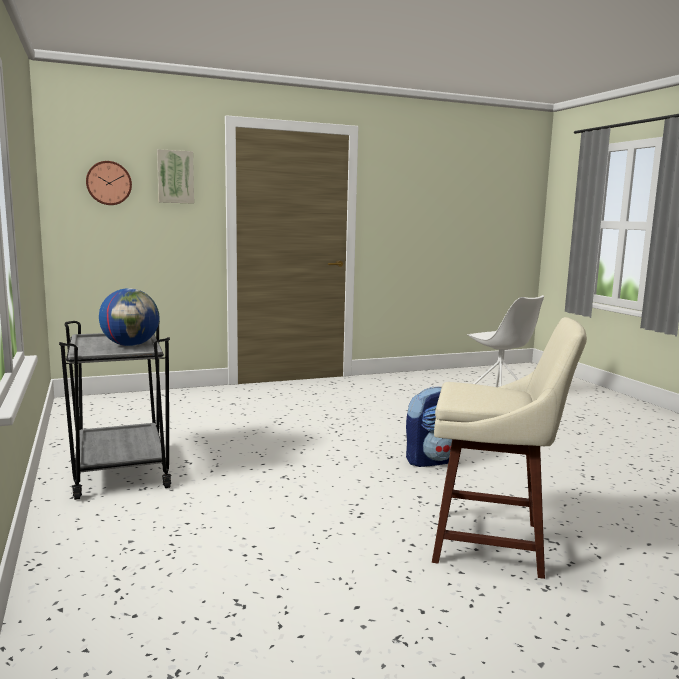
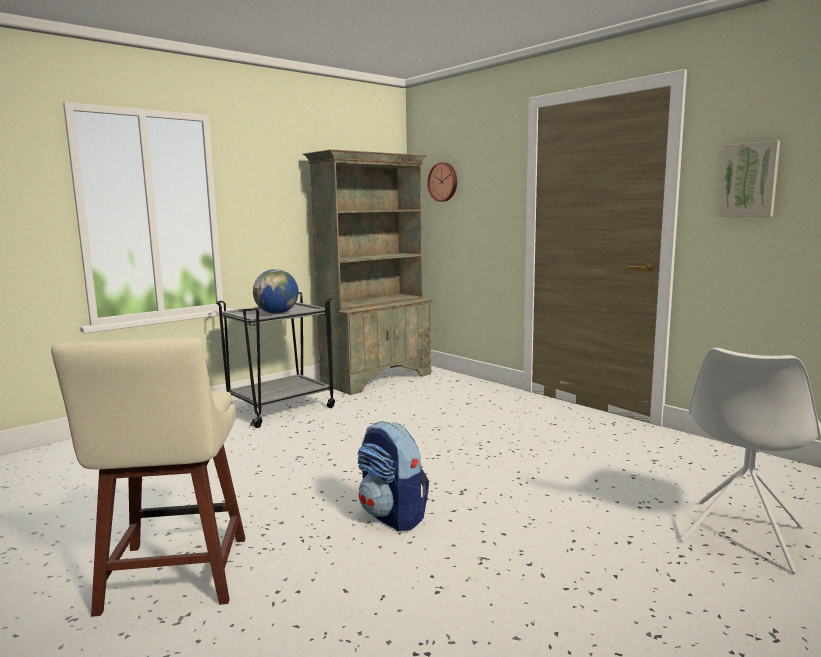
camera: 70 degrees right, 0 degrees up
picture [157,149,194,204] -> picture moved to [719,140,780,217]
none -> green bookcase [303,149,433,395]

